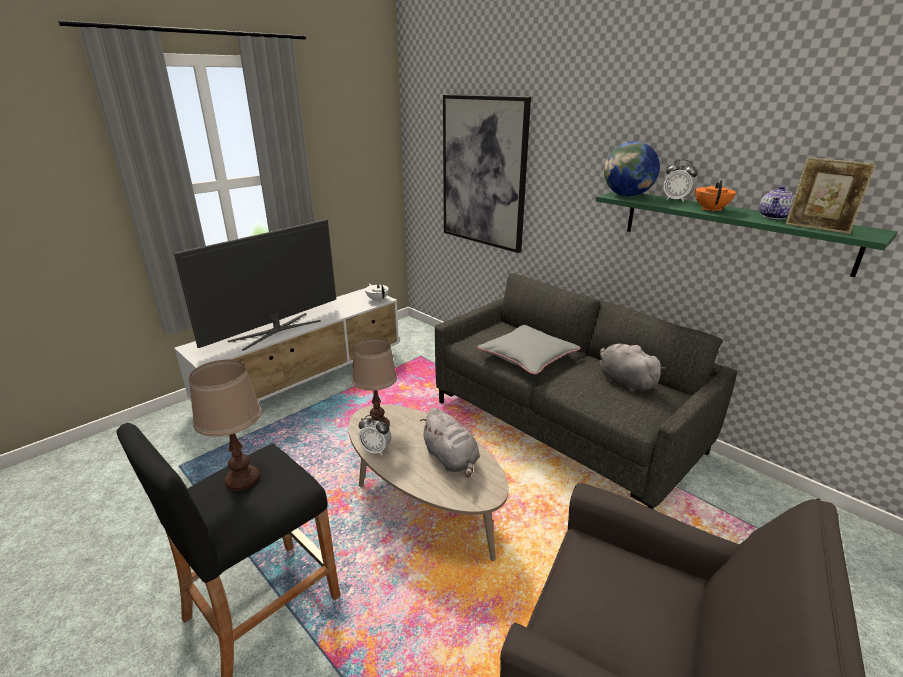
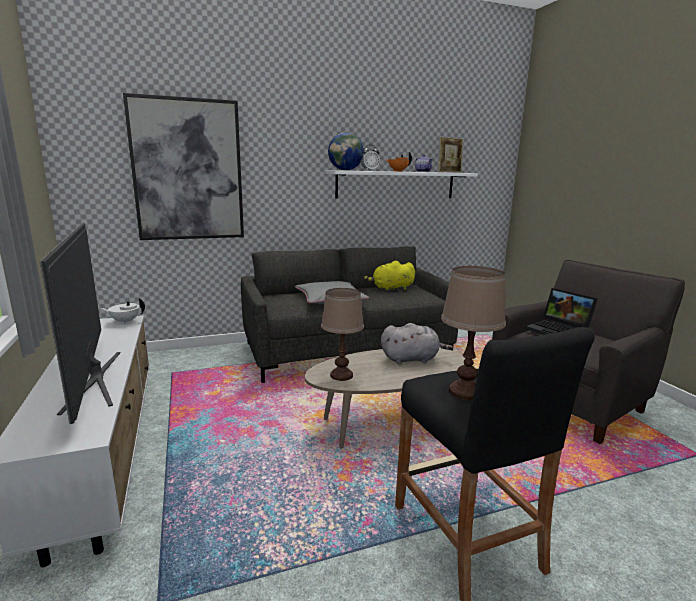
camera: 65 degrees left, 10 degrees down
alarm clock [358,415,391,455] -> none
green shelf [596,192,898,277] -> white shelf [326,170,478,198]
grey plush toy [599,344,666,393] -> yellow plush toy [363,261,415,292]
none -> laptop [526,288,598,335]

